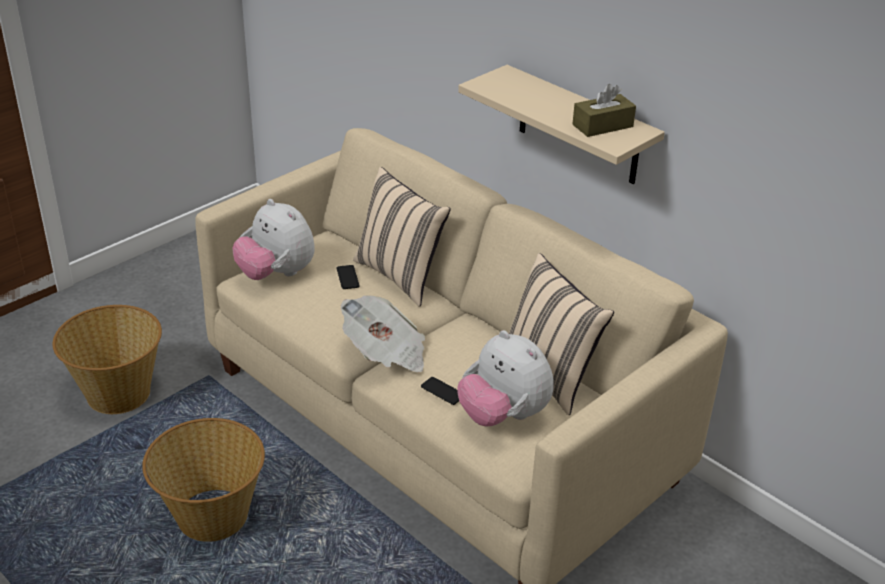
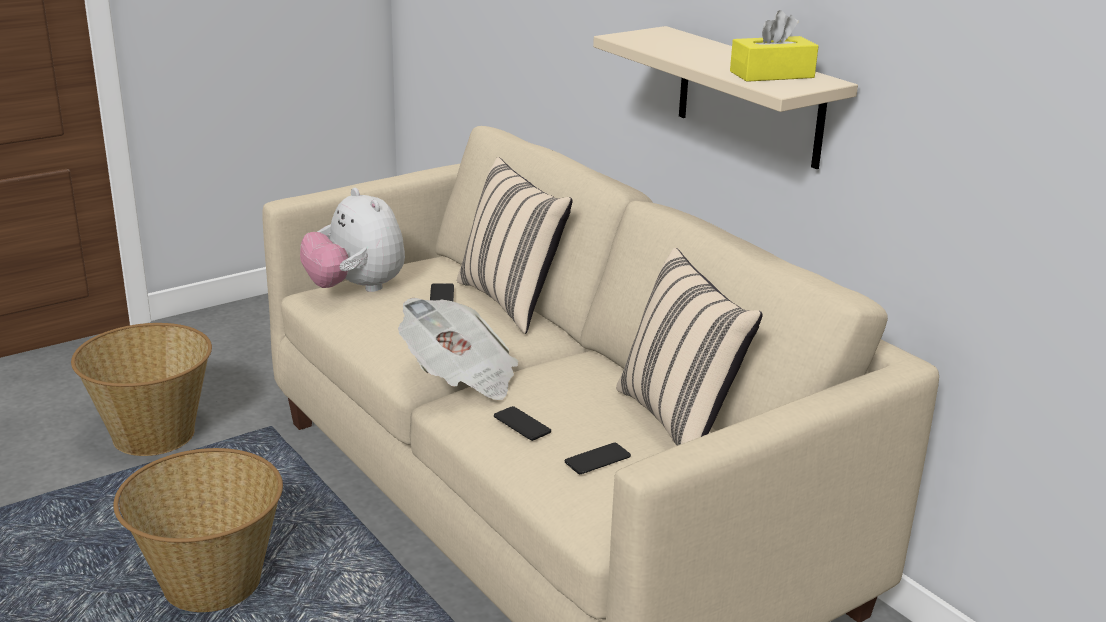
camera: 10 degrees right, 10 degrees down
plush toy [457,330,554,426] -> phone [565,442,631,474]
brown tissue box [572,84,636,137] -> yellow tissue box [730,10,819,82]

